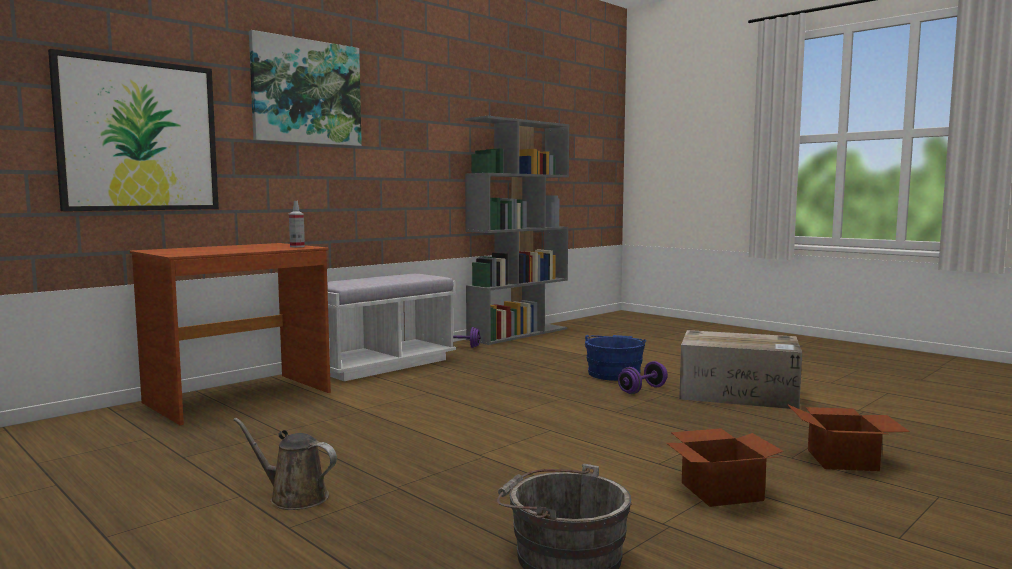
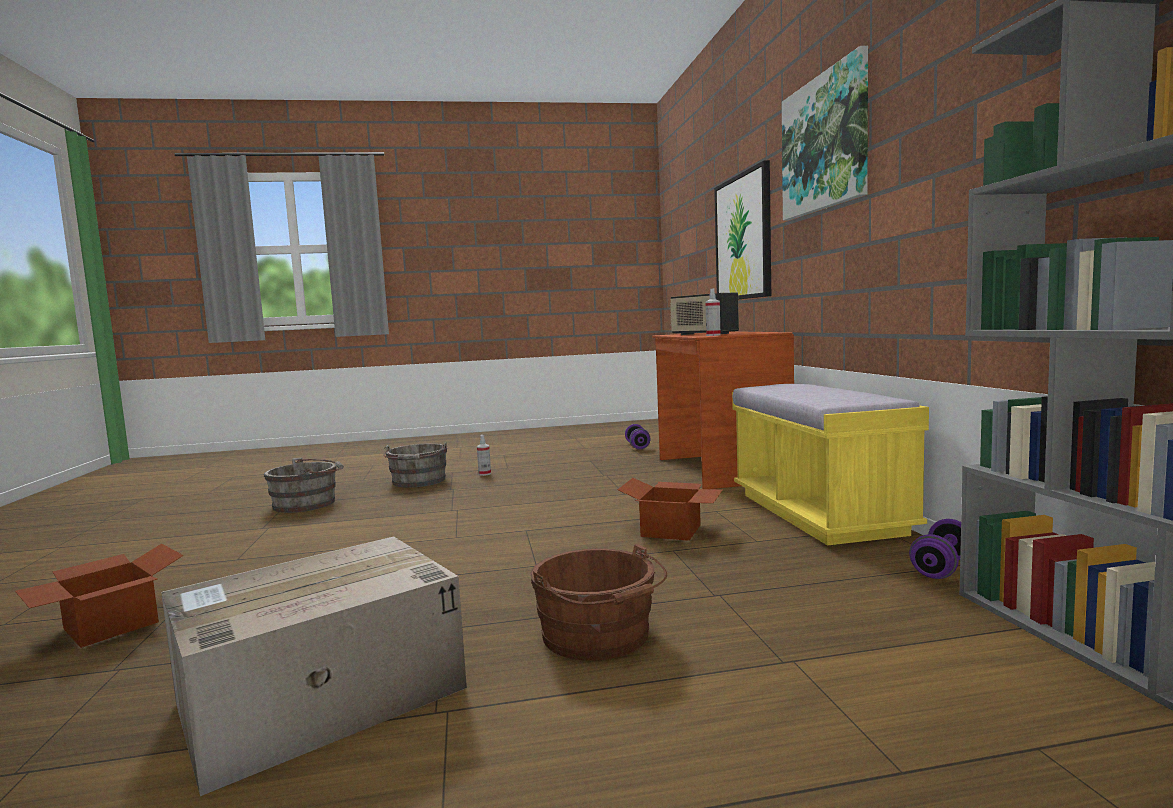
camera: 125 degrees right, 0 degrees up
brown watering can [233,418,337,510] -> spray bottle [477,435,491,476]
white bench [327,274,456,381] -> yellow bench [732,384,929,545]
blue bucket [585,335,646,381] -> brown bucket [530,544,667,661]
purple dumbbell [618,361,668,394] -> purple dumbbell moved to [625,424,651,450]
cardboard box [666,428,784,507] -> cardboard box moved to [617,478,723,541]
none -> grey bucket [383,442,447,488]
none -> radio [670,293,739,335]

